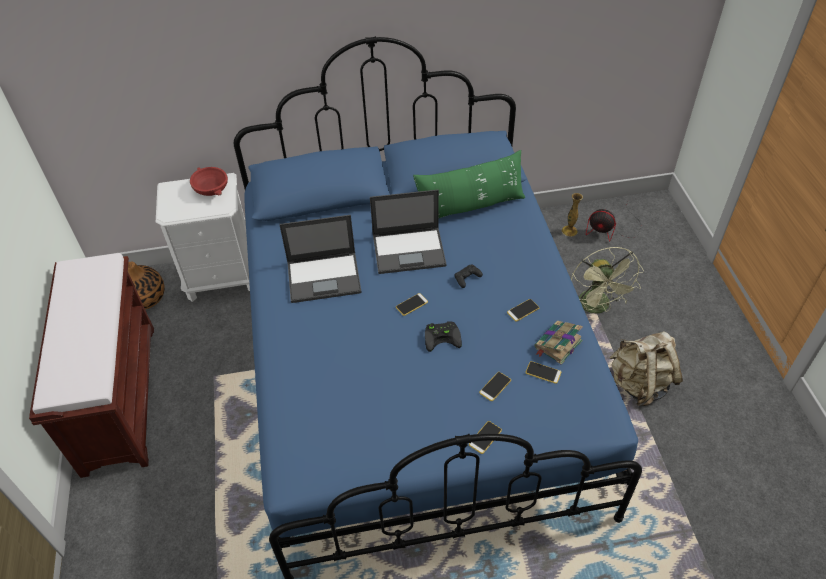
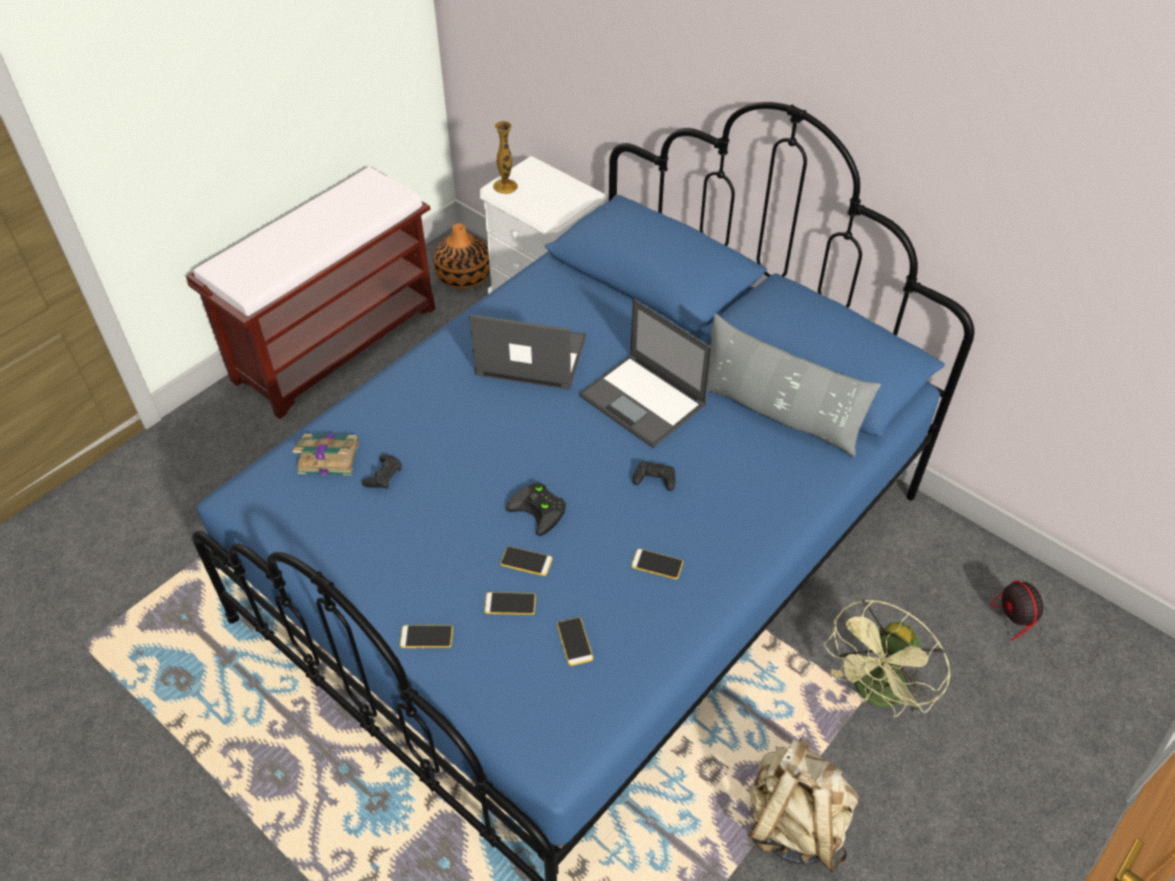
camera: 50 degrees right, 0 degrees up
red bowl [190,167,228,196] -> none
laptop [279,215,361,303] -> laptop turned 150 degrees clockwise [469,314,587,390]
phone [396,293,428,316] -> phone moved to [500,546,553,576]
green pillow [413,150,525,218] -> grey pillow [707,314,881,457]
book [535,321,583,365] -> book moved to [293,434,359,475]
vase [562,193,583,237] -> vase moved to [493,121,518,194]
none -> black game controller [362,455,402,489]

